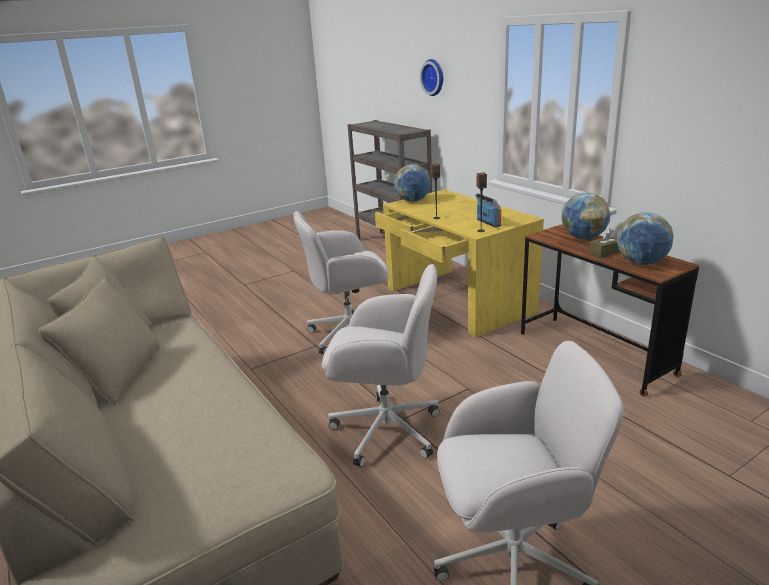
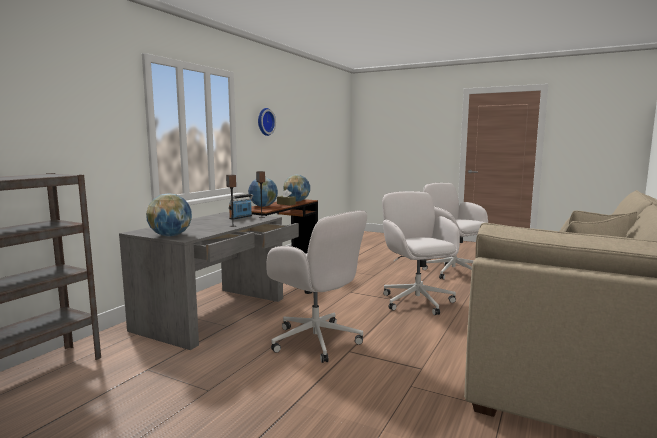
camera: 120 degrees left, 15 degrees down
yellow desk [375,189,544,338] -> grey desk [119,212,299,350]
wall clock [420,59,443,96] -> wall clock moved to [258,108,276,136]

